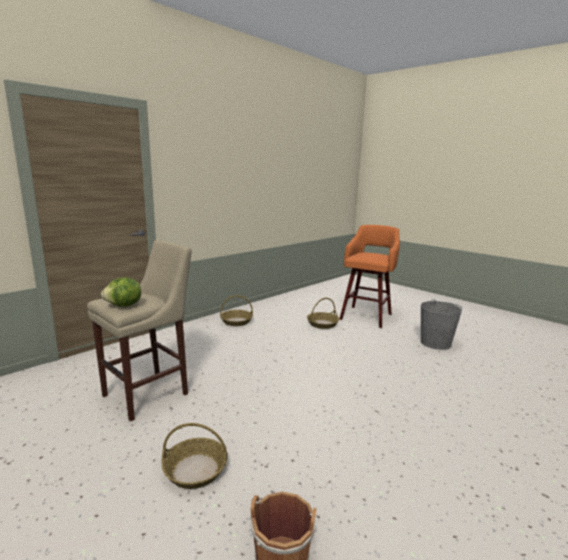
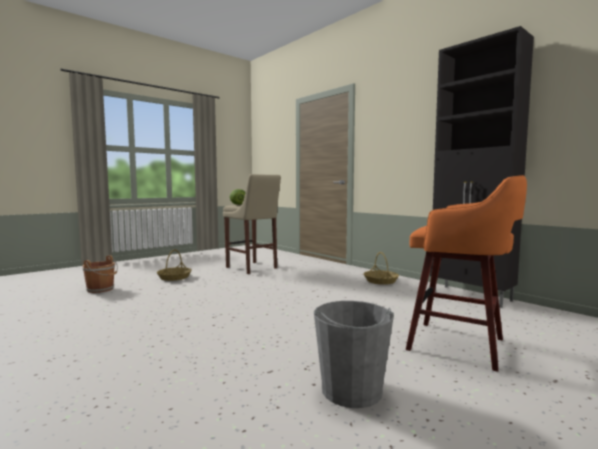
camera: 95 degrees right, 10 degrees down
basket [307,298,339,329] -> none
none -> black cabinet [430,26,534,308]

